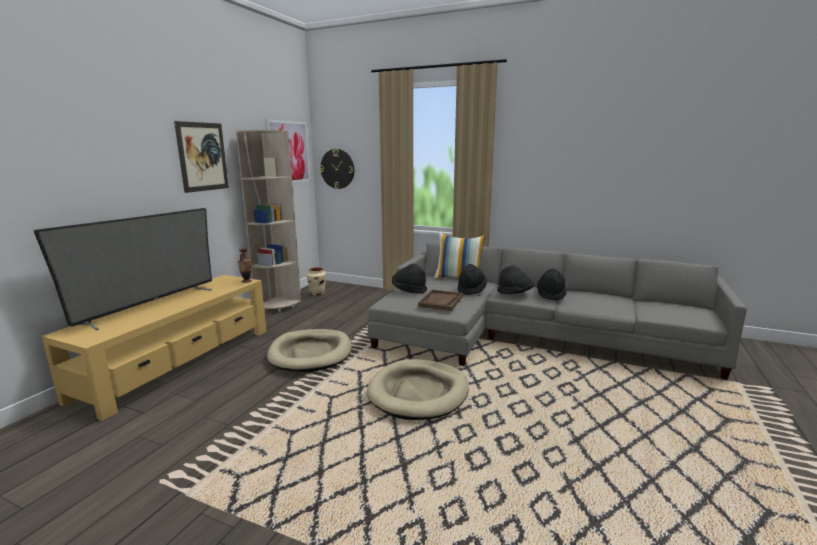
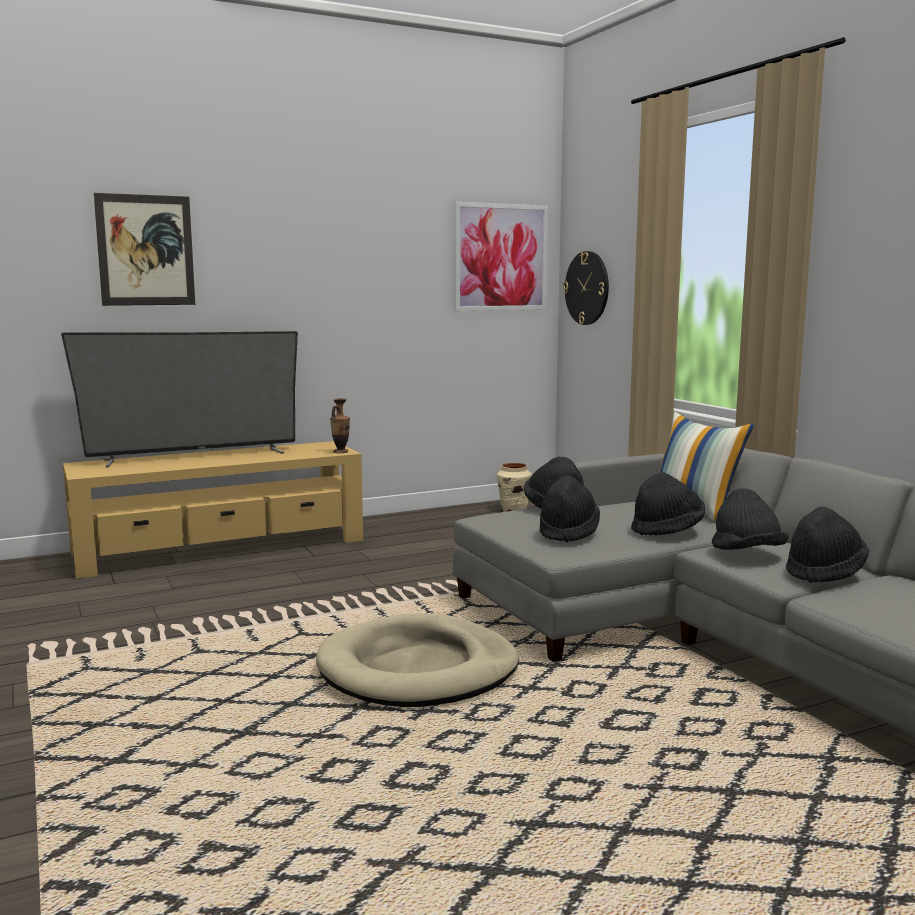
camera: 40 degrees right, 5 degrees down
picture [174,121,229,193] -> picture moved to [94,193,195,306]
beige bookcase [236,130,301,311] -> none
beige dog bed [267,329,352,372] -> none
brown tray [418,290,463,311] -> black hat [540,475,600,543]

